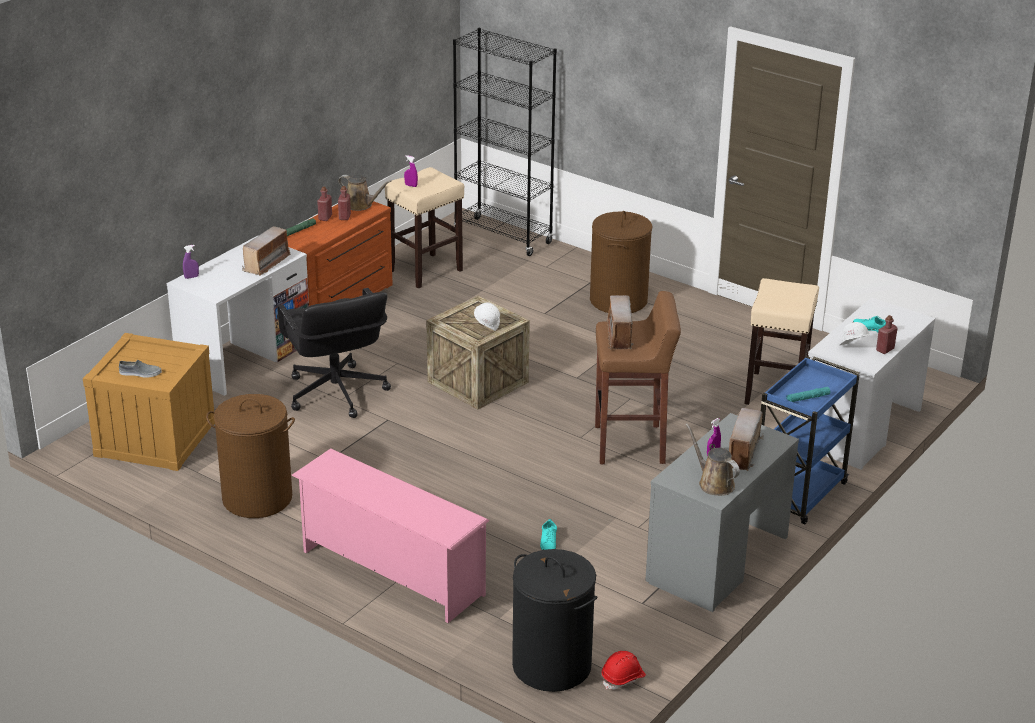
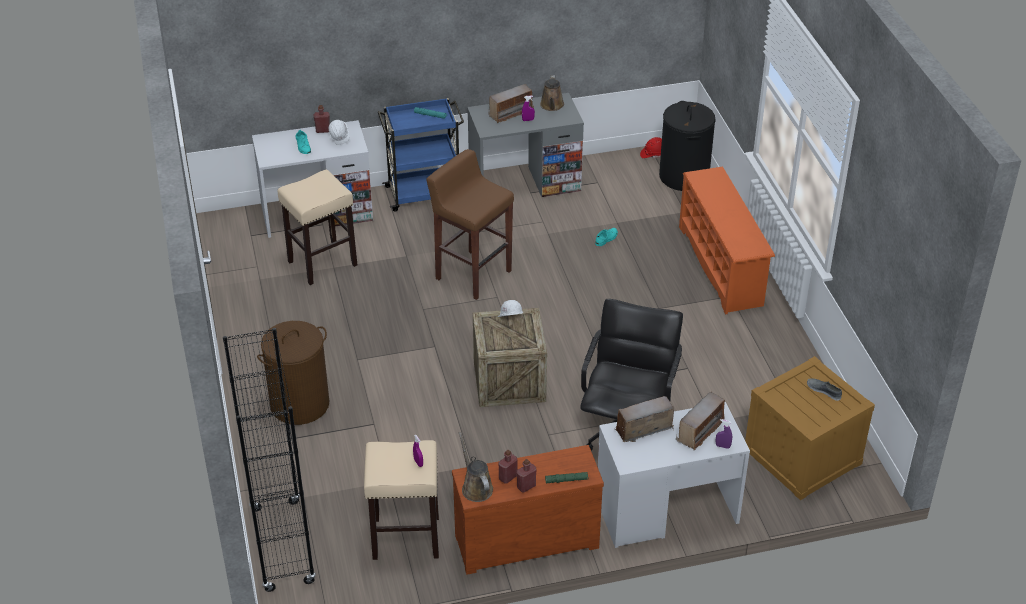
camera: 140 degrees left, 10 degrees up
brown laundry basket [206,394,295,518] -> none
pink shoe rack [291,449,490,623] -> orange shoe rack [679,166,775,315]
radio [607,295,634,350] -> radio moved to [676,391,725,450]

